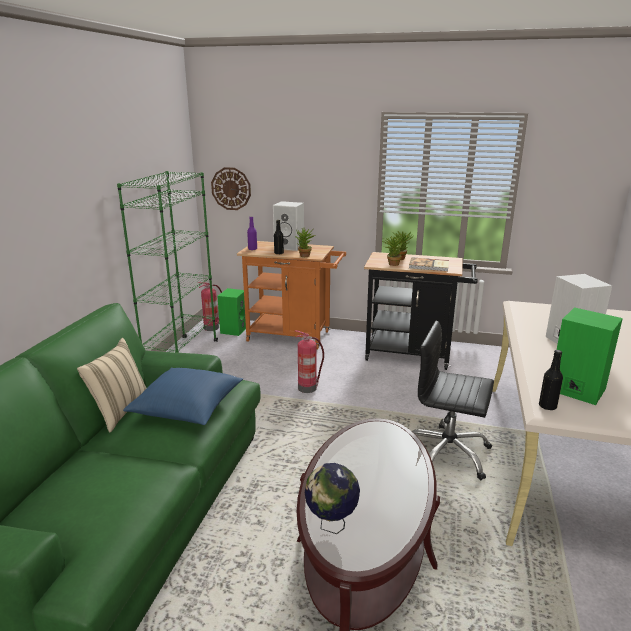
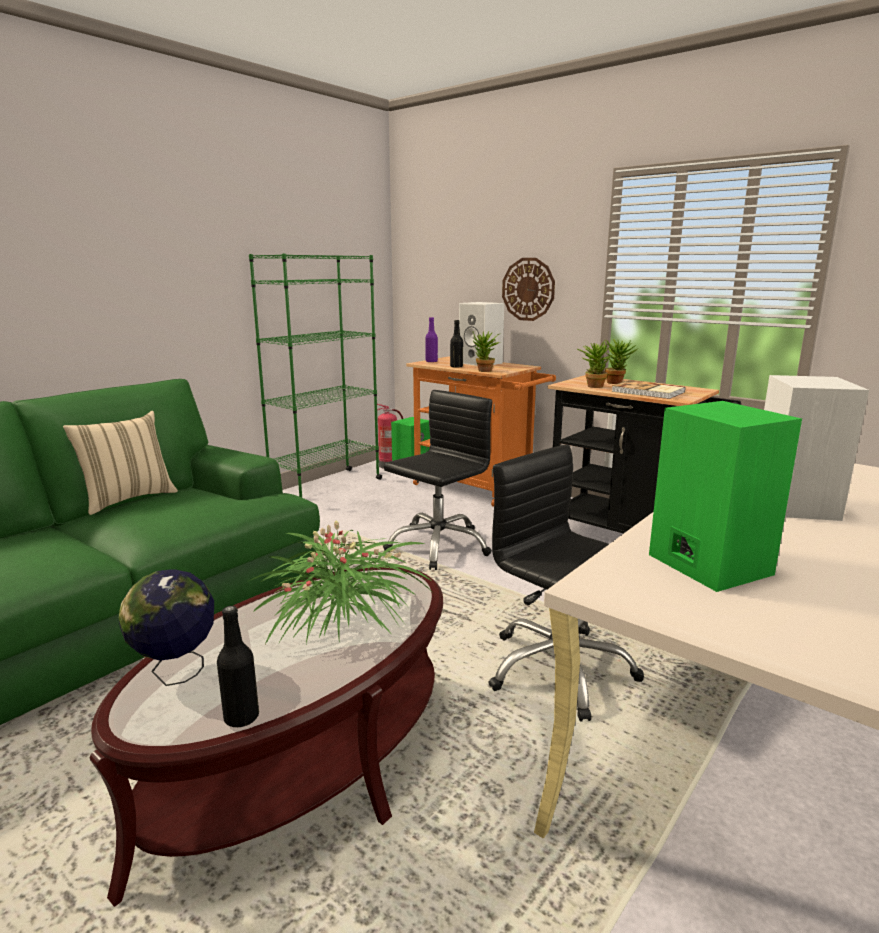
camera: 25 degrees right, 5 degrees down
blue pillow [123,368,243,425] -> none
wall clock [211,167,251,210] -> wall clock moved to [502,258,555,321]
fire extinguisher [295,330,324,393] -> black office chair [383,390,492,570]
black bottle [539,350,563,410] -> black bottle moved to [217,606,259,728]
none -> potted plant [247,521,432,644]

